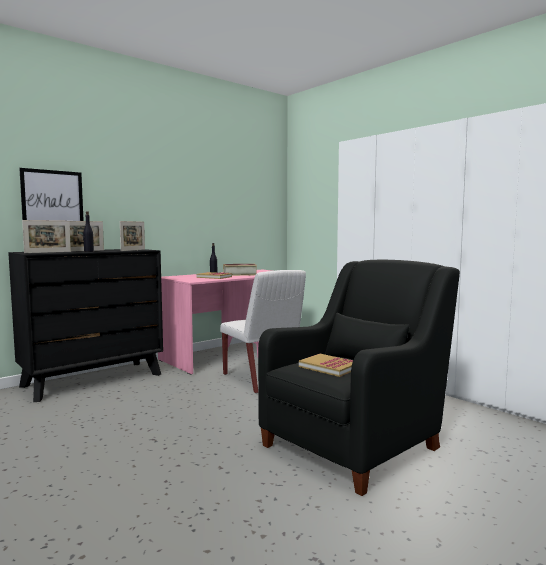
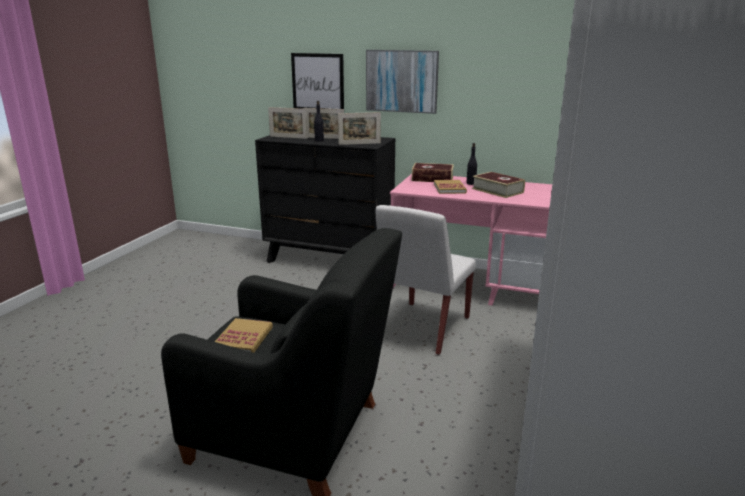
camera: 60 degrees right, 15 degrees up
none -> picture [366,50,439,114]
none -> book [412,163,454,182]

